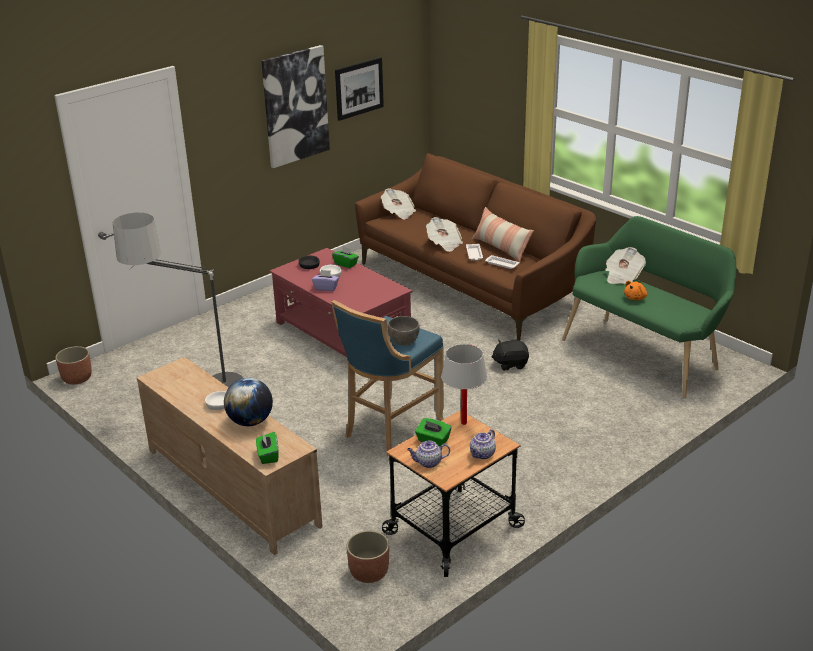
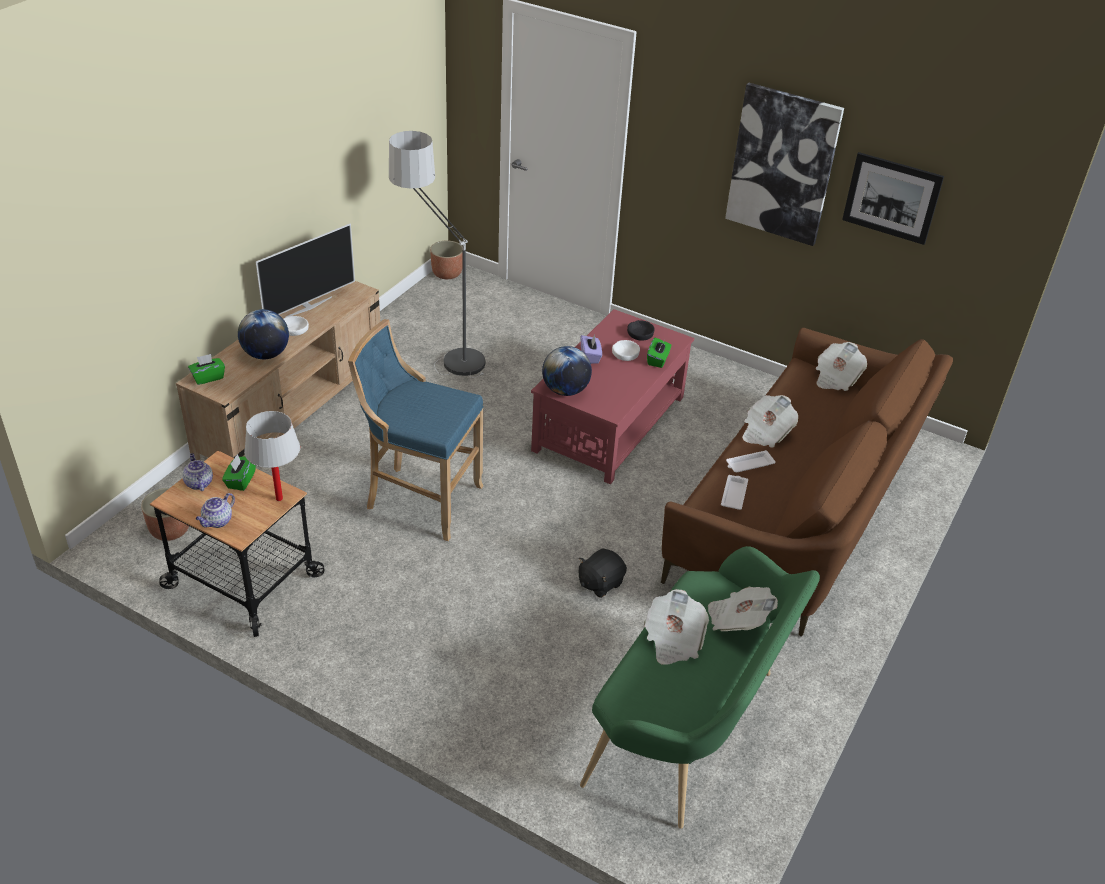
camera: 70 degrees right, 10 degrees up
grey bowl [388,316,420,346] -> none
teapot [470,429,496,459] -> teapot turned 75 degrees counterclockwise [196,493,235,528]
pillow [472,207,534,262] -> none
black plush toy [491,340,529,371] -> black plush toy turned 105 degrees counterclockwise [579,548,627,598]
orange plush toy [624,281,647,300] -> newspaper [644,589,709,665]
none -> television [256,224,355,318]
none -> globe [542,346,592,396]

